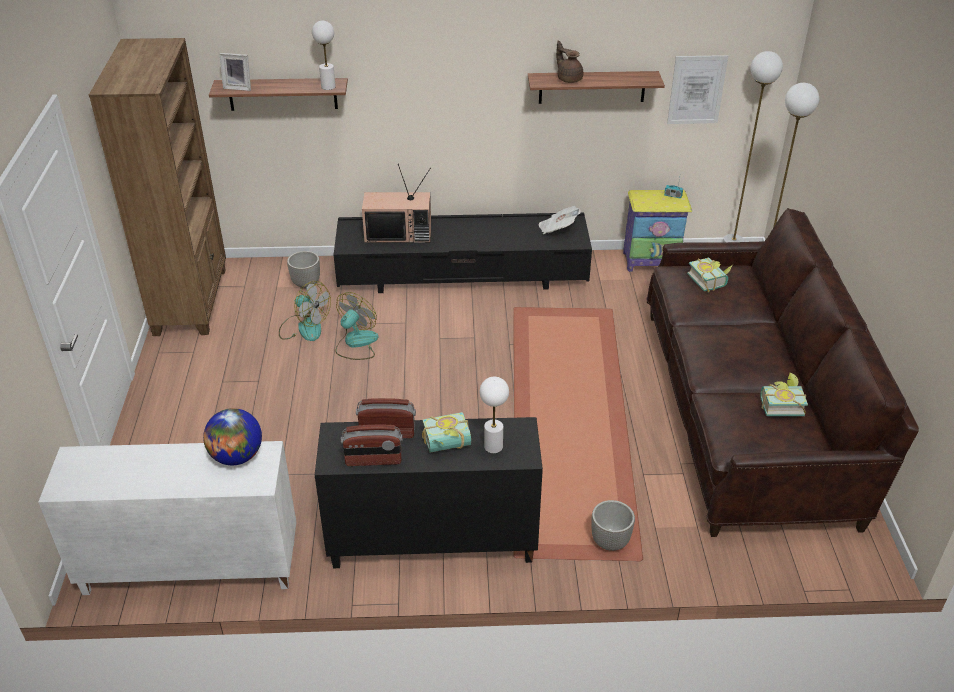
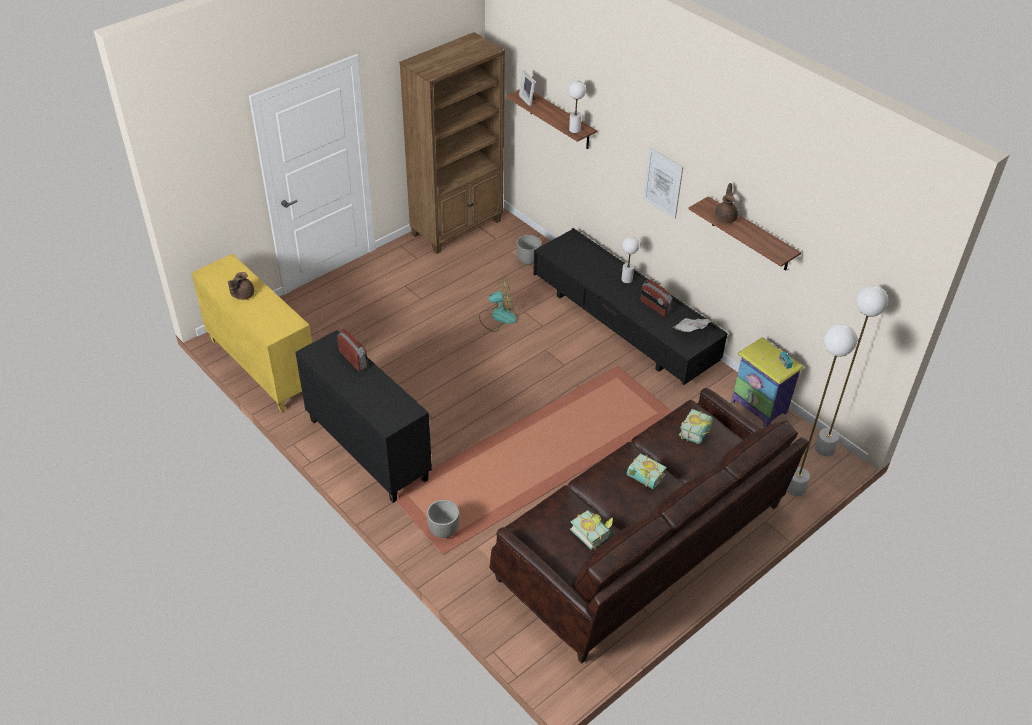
camera: 50 degrees right, 5 degrees up
white cabinet [38,441,296,595] -> yellow cabinet [191,254,312,412]
globe [203,408,262,465] -> none
fan [279,281,331,341] -> none
radio [341,424,403,466] -> radio moved to [641,279,673,317]
television [362,164,431,243] -> none
book [422,412,471,453] -> book moved to [627,453,667,489]
white table lamp [480,377,509,453] -> white table lamp moved to [621,236,640,283]
picture [667,55,728,124] -> picture moved to [643,147,683,219]
none -> brown teapot [228,272,254,300]

